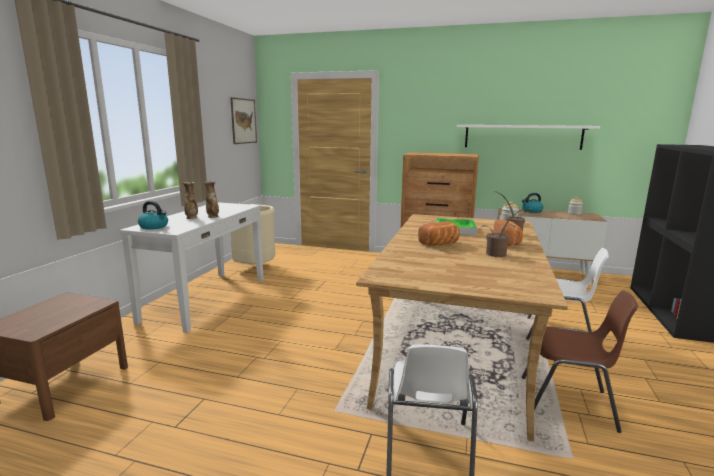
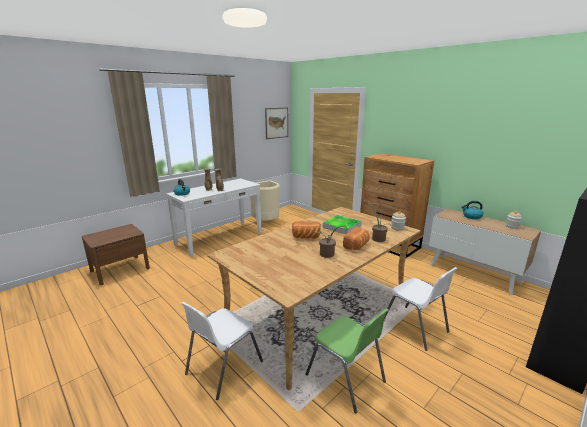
camera: 30 degrees right, 5 degrees up
white shelf [457,125,600,150] -> none
brown chair [522,290,638,433] -> green chair [305,308,389,413]

